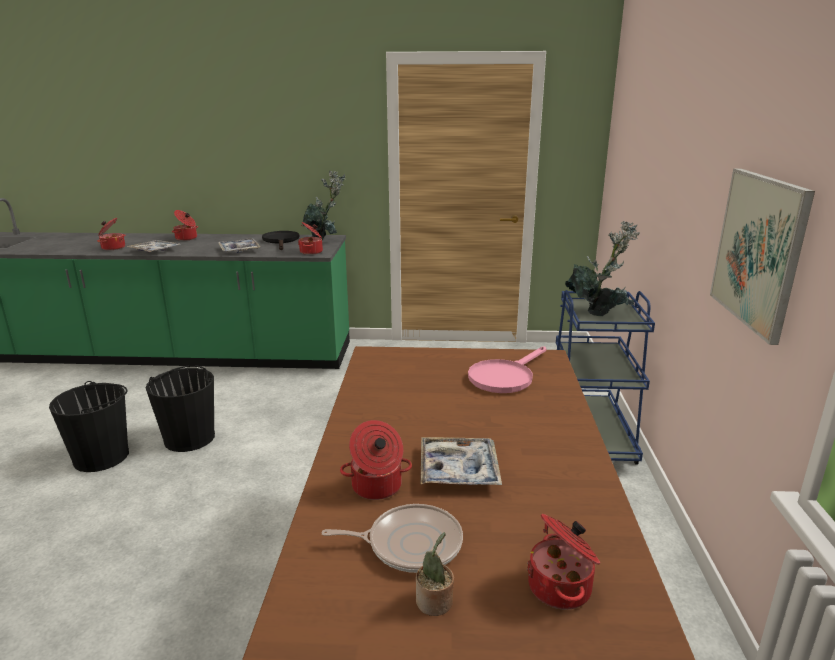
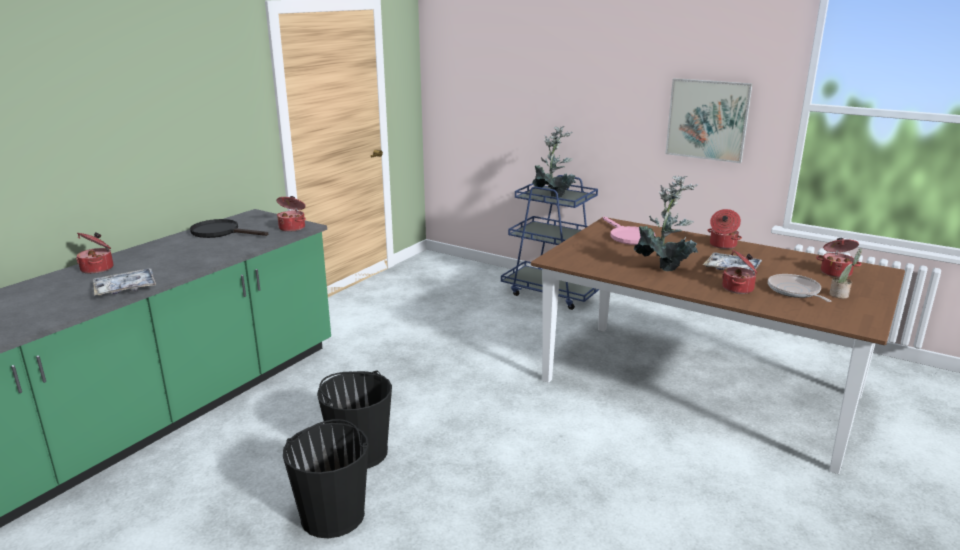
camera: 60 degrees left, 0 degrees up
cooking pot [97,218,126,250] -> cooking pot moved to [707,209,742,249]
tray [218,238,260,253] -> none
potted plant [303,171,345,240] -> potted plant moved to [634,176,698,271]
frying pan [321,504,463,573] -> frying pan turned 45 degrees counterclockwise [768,274,832,302]

